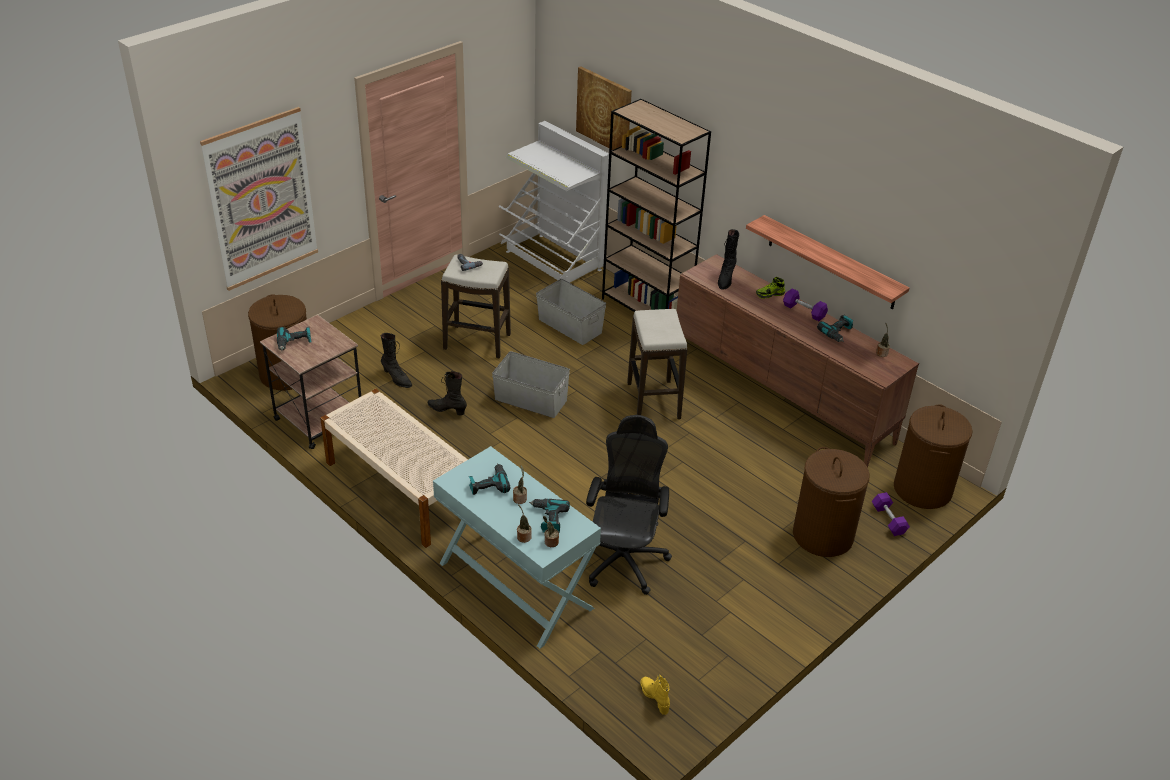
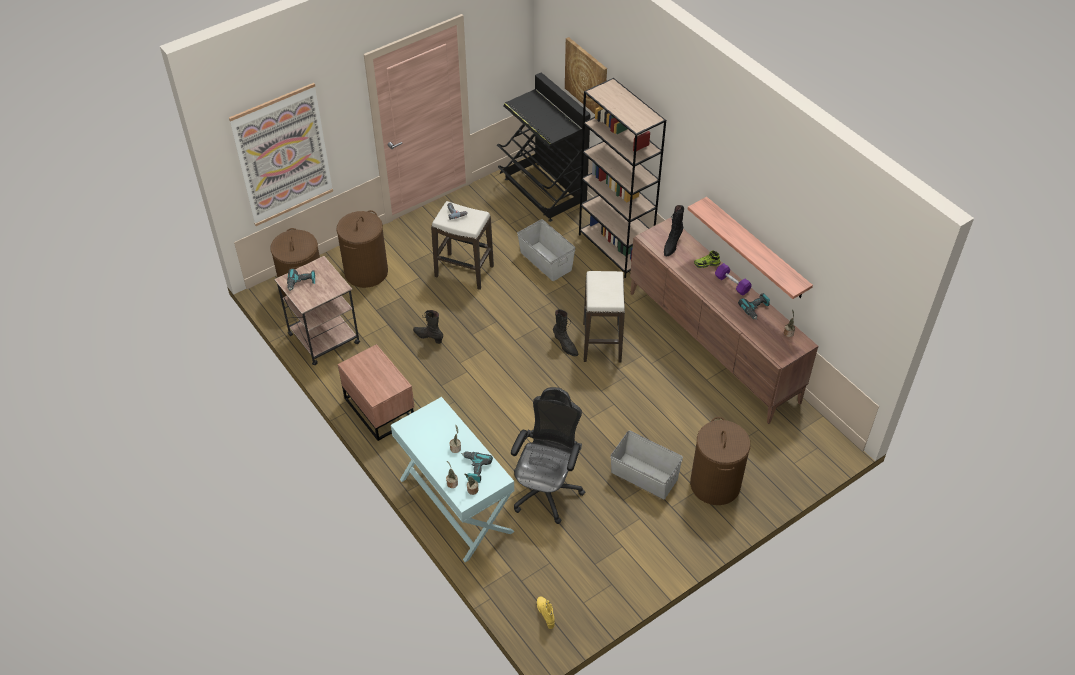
camera: 10 degrees right, 10 degrees up
beige bench [320,389,468,548] -> brown nightstand [338,344,414,441]
black boot [381,333,412,388] -> black boot moved to [553,309,578,357]
power drill [469,463,510,495] -> none
grey storage box [492,351,570,418] -> grey storage box moved to [610,430,683,499]
white shoe rack [498,121,609,283] -> black shoe rack [497,73,590,222]
purple dumbbell [872,492,910,536] -> none
brown laundry basket [894,404,973,509] -> brown laundry basket moved to [337,210,388,288]

